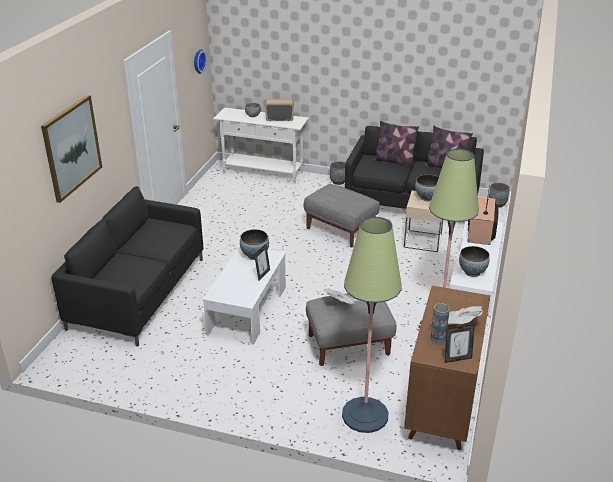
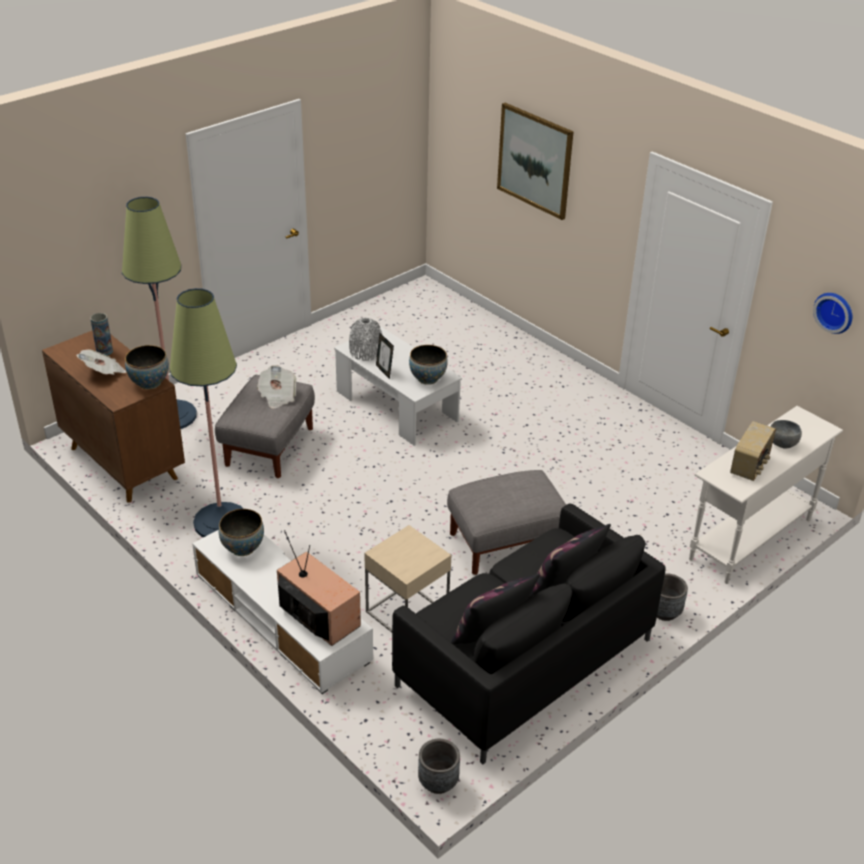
camera: 120 degrees right, 5 degrees up
black sofa [51,186,203,346] -> none
bowl [415,175,439,202] -> bowl moved to [125,345,169,390]
picture frame [444,324,475,363] -> none
none -> grey vase [349,318,382,361]

